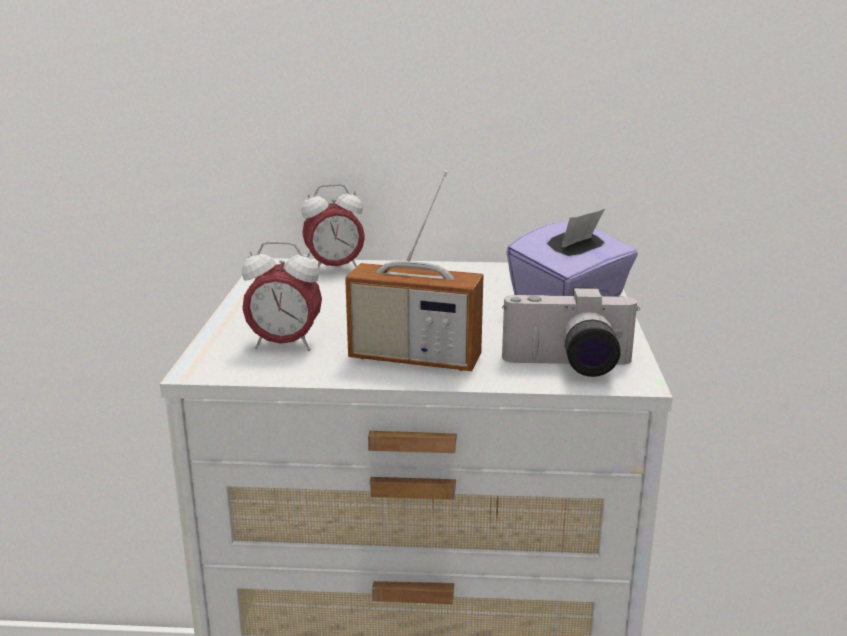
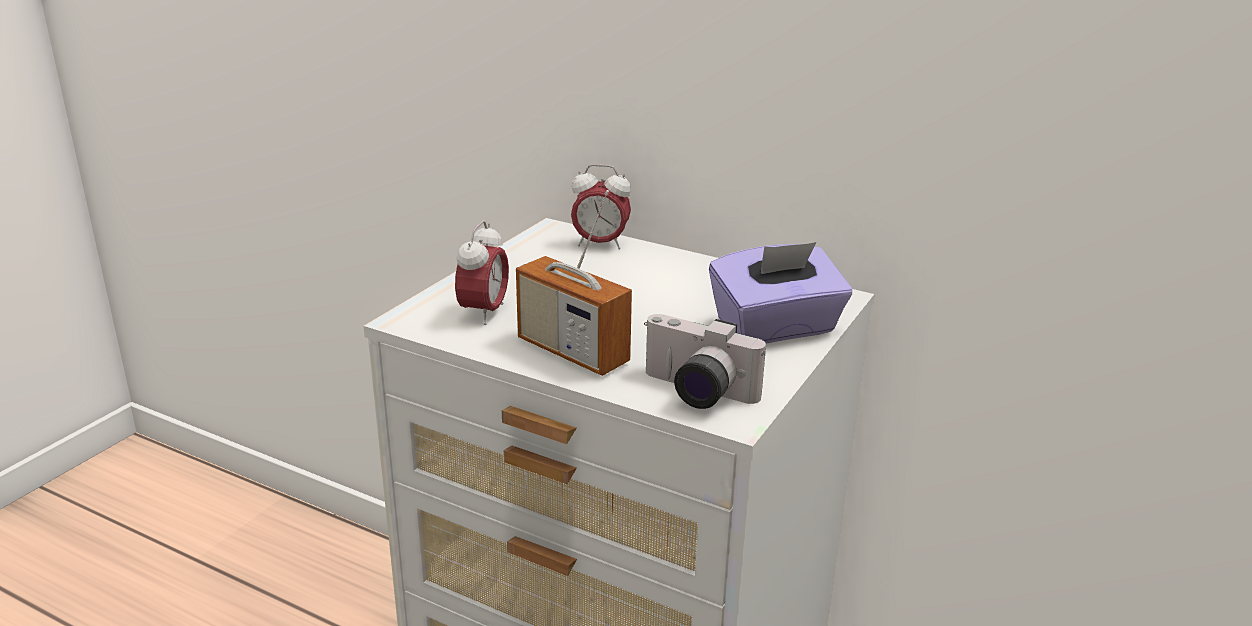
camera: 25 degrees right, 5 degrees up
alarm clock [242,242,322,351] -> alarm clock turned 105 degrees counterclockwise [455,221,509,325]

